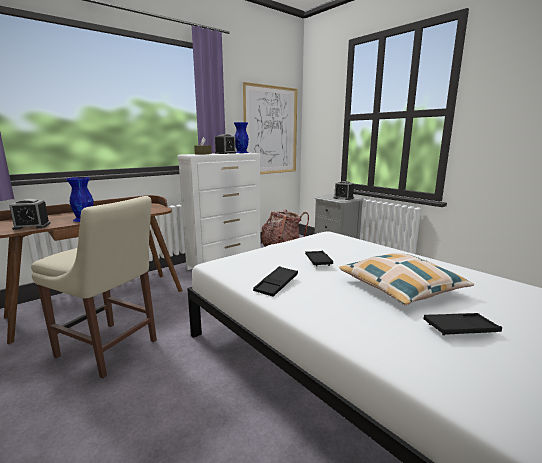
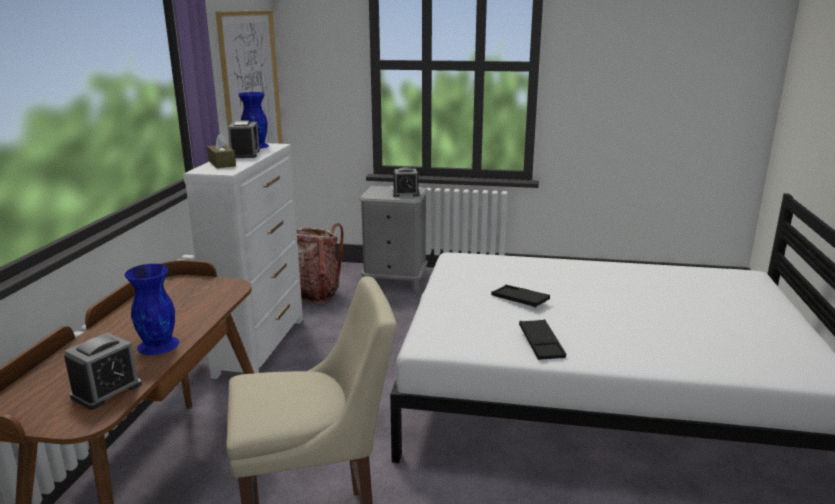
camera: 40 degrees left, 5 degrees up
pillow [339,253,474,305] -> none
black tray [424,313,502,336] -> none

